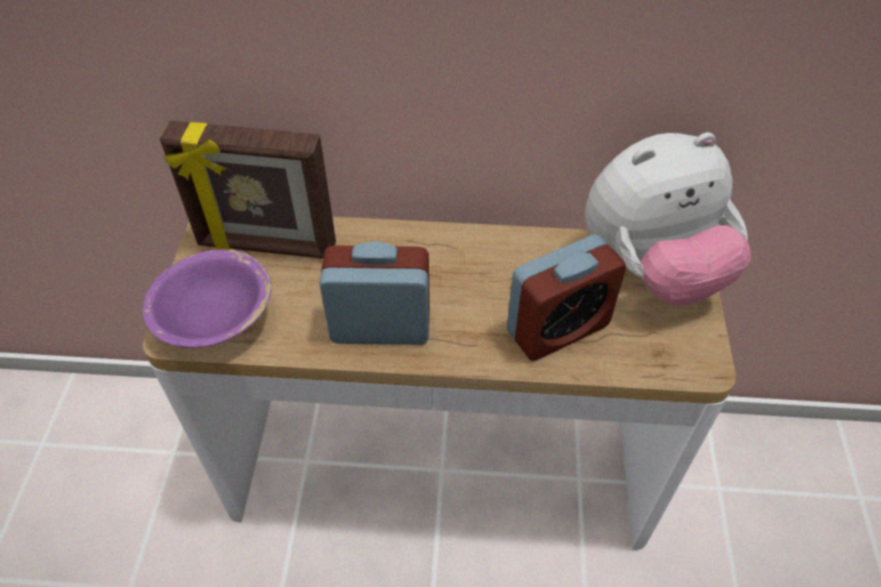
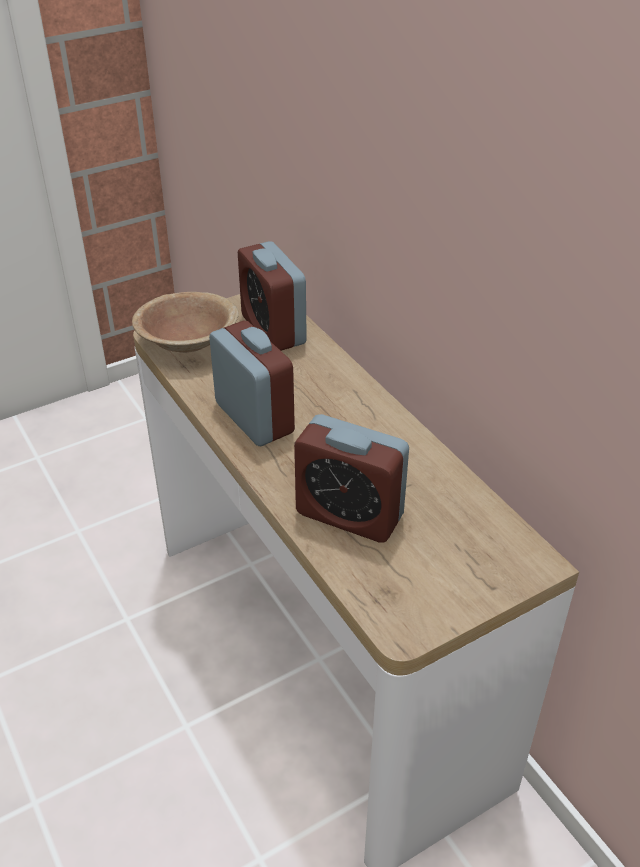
camera: 55 degrees right, 10 degrees down
purple bowl [143,249,271,348] -> brown bowl [132,292,239,353]
picture frame [160,120,336,259] -> alarm clock [238,241,307,351]
plush toy [585,132,751,305] -> none

